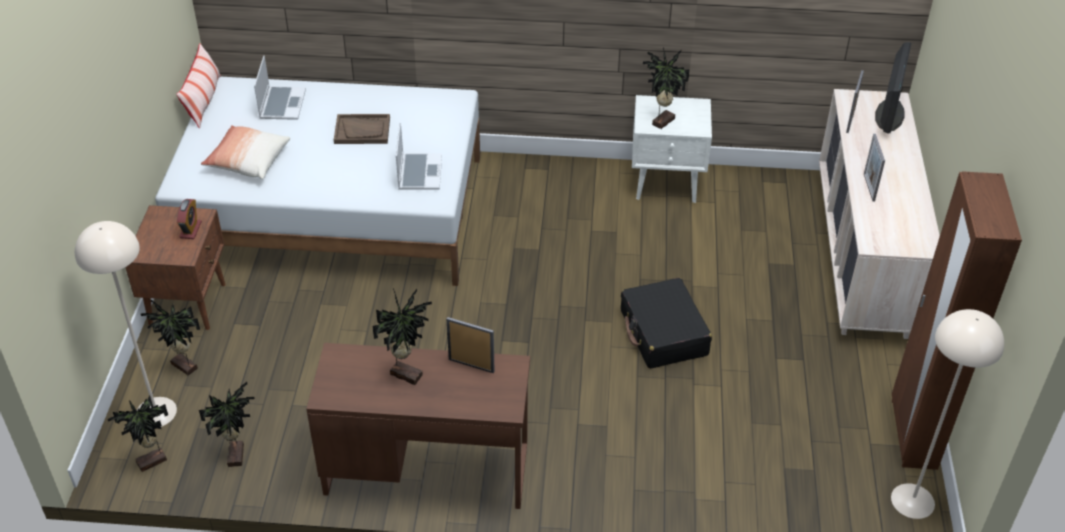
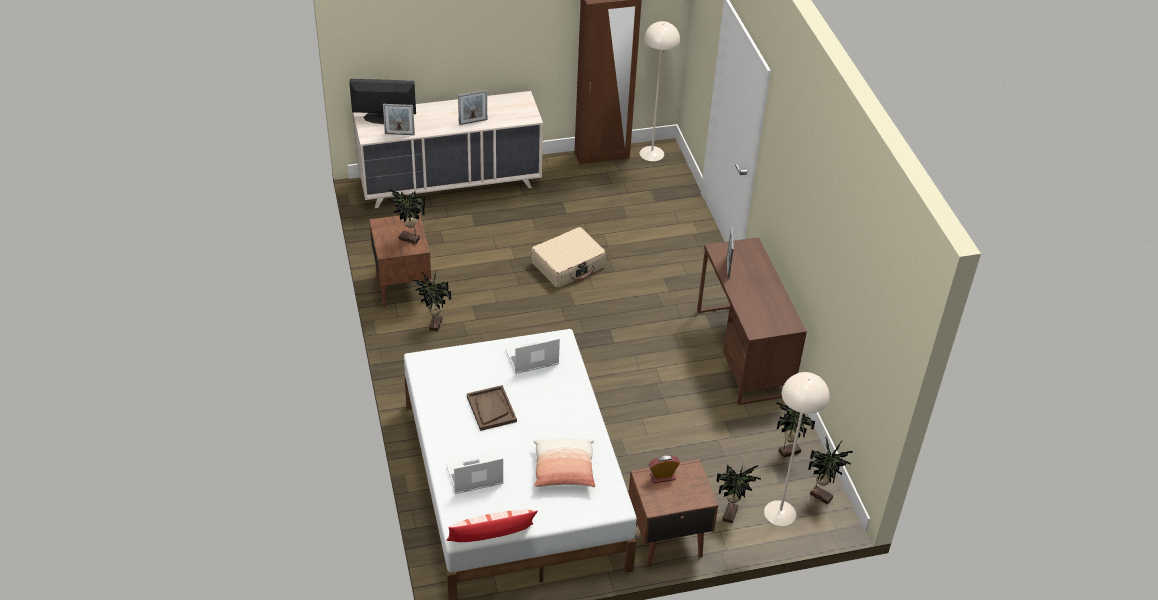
camera: 110 degrees left, 0 degrees up
potted plant [373,288,432,385] -> potted plant moved to [413,271,451,331]
black suitcase [621,278,712,369] -> beige suitcase [531,227,606,288]
white nightstand [632,95,712,203] -> brown nightstand [369,214,431,308]

